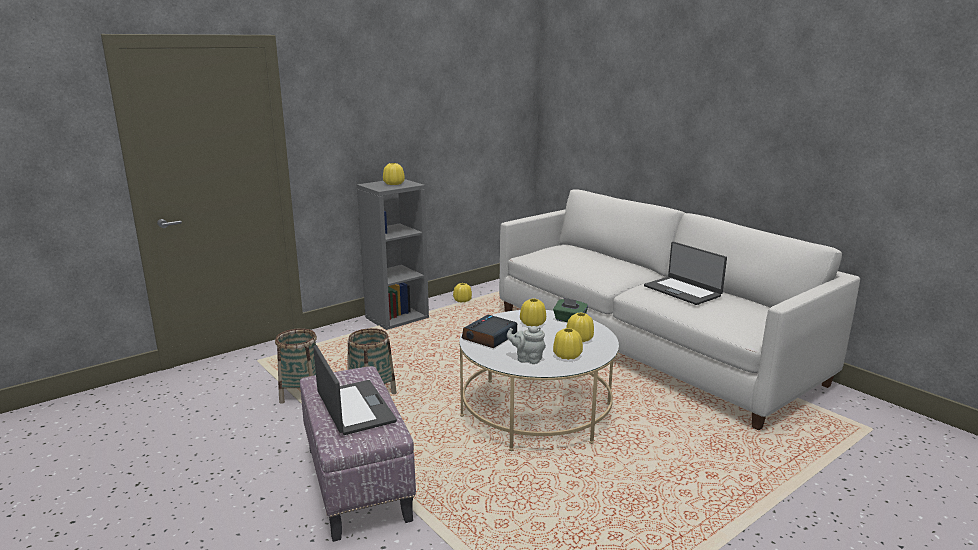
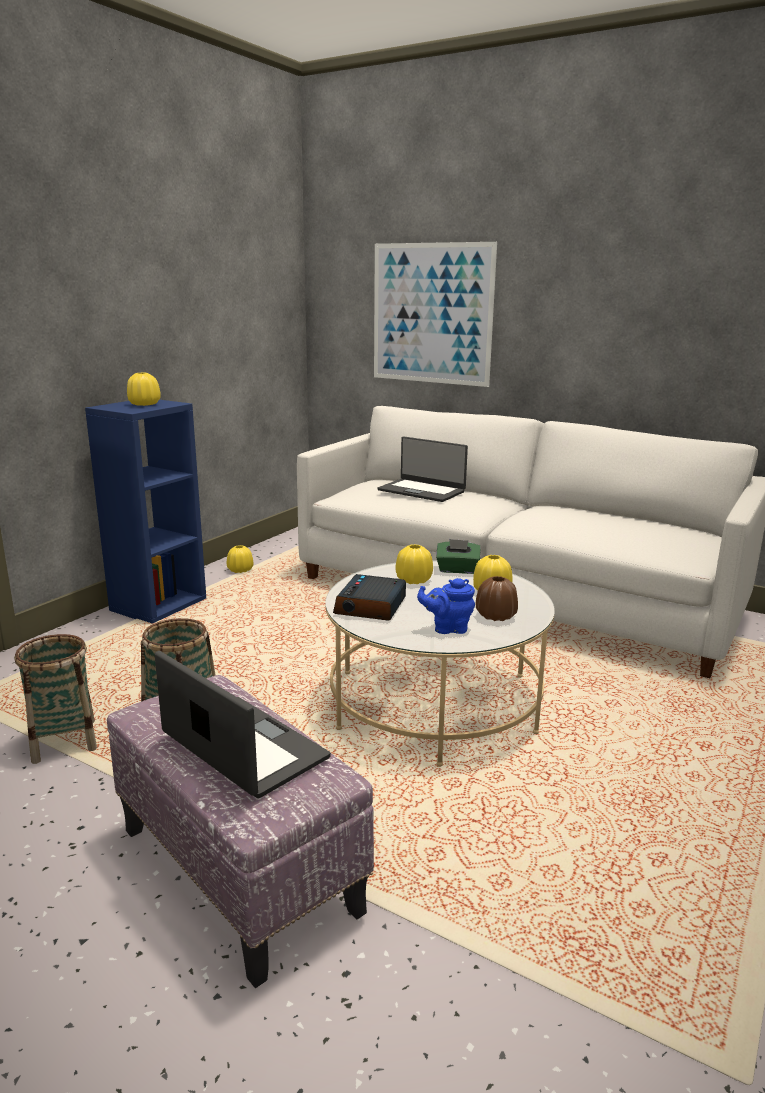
camera: 20 degrees left, 0 degrees up
grey bookcase [357,179,429,330] -> blue bookcase [85,400,206,624]
grey teapot [507,326,546,364] -> blue teapot [417,578,475,634]
yellow vase [553,328,583,360] -> brown vase [476,576,518,621]
laptop [644,242,727,305] -> laptop moved to [378,436,468,502]
none -> picture [374,242,497,387]

